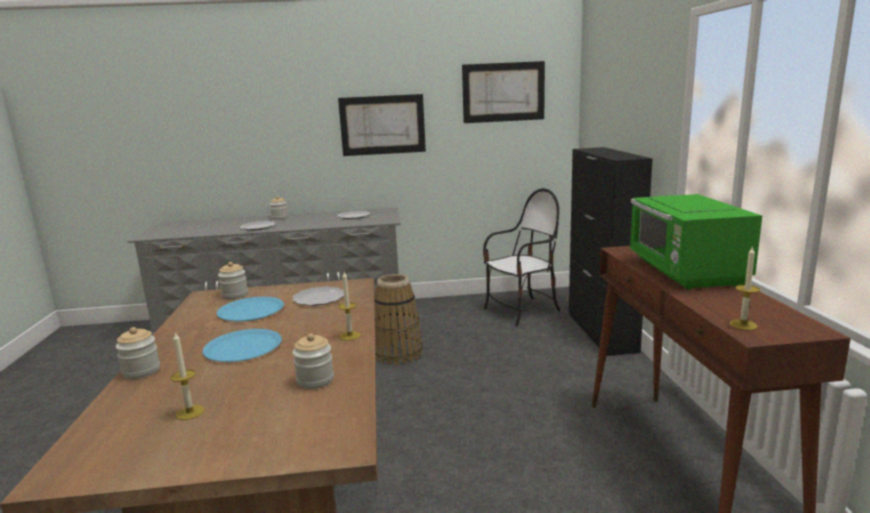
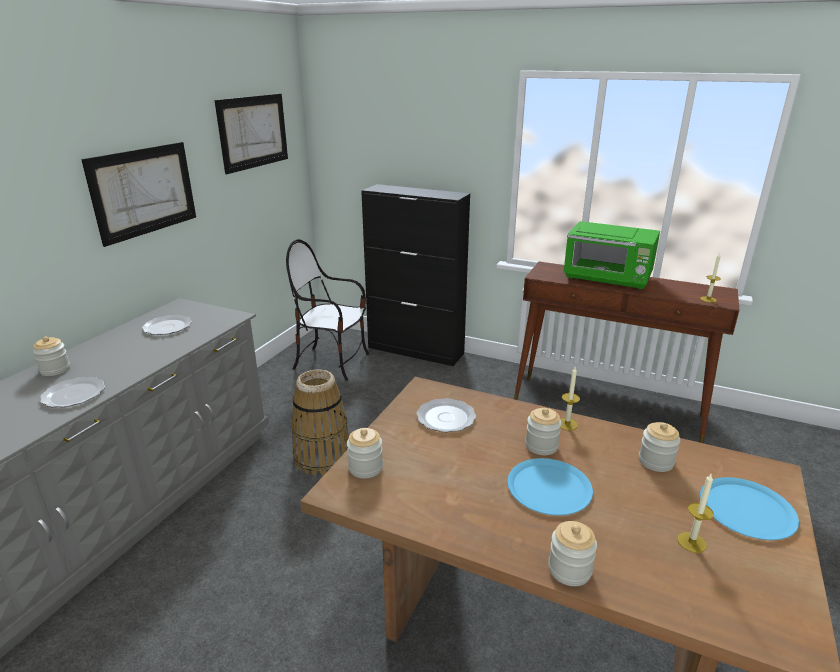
camera: 60 degrees left, 10 degrees up
blue plate [217,297,284,321] -> blue plate moved to [700,477,799,540]
chair [483,188,561,326] -> chair turned 75 degrees counterclockwise [286,239,369,381]
none -> jar [525,408,562,455]

